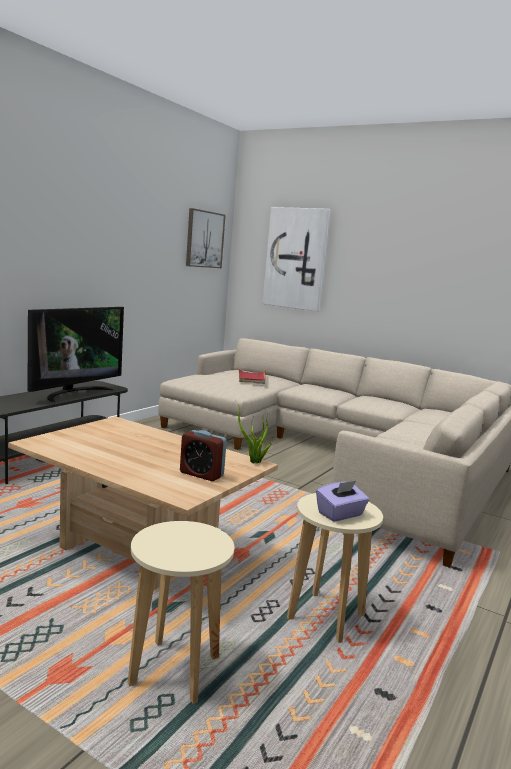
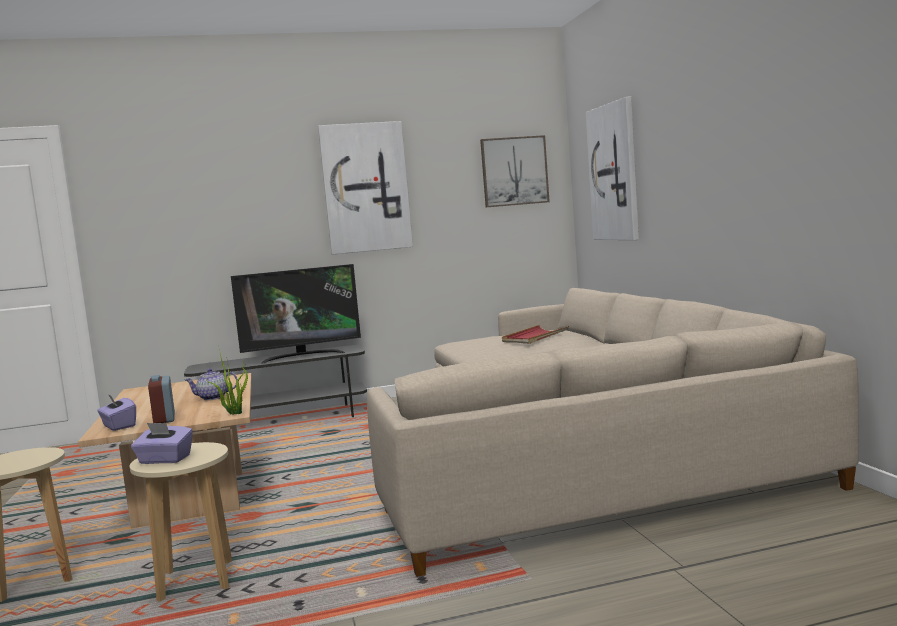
camera: 45 degrees right, 5 degrees down
none -> purple tissue box [97,394,136,431]
none -> teapot [185,368,237,400]
none -> picture [318,121,413,255]

